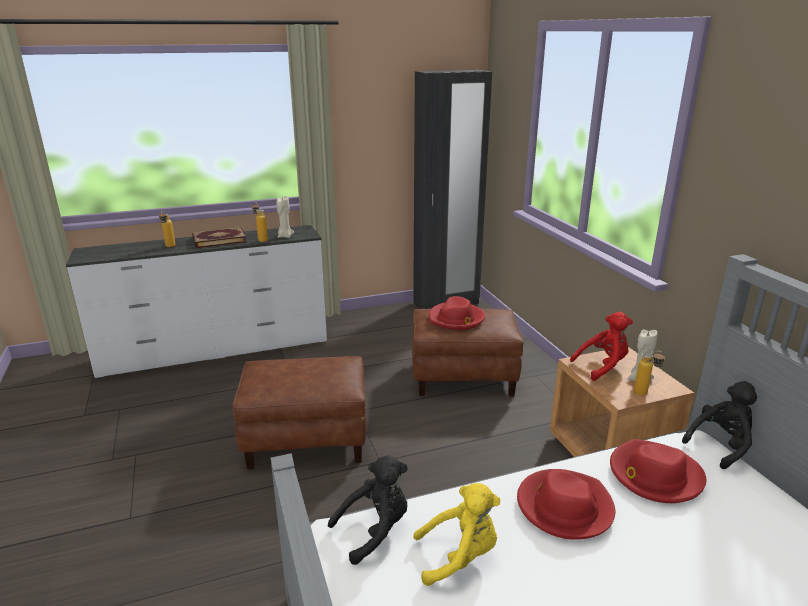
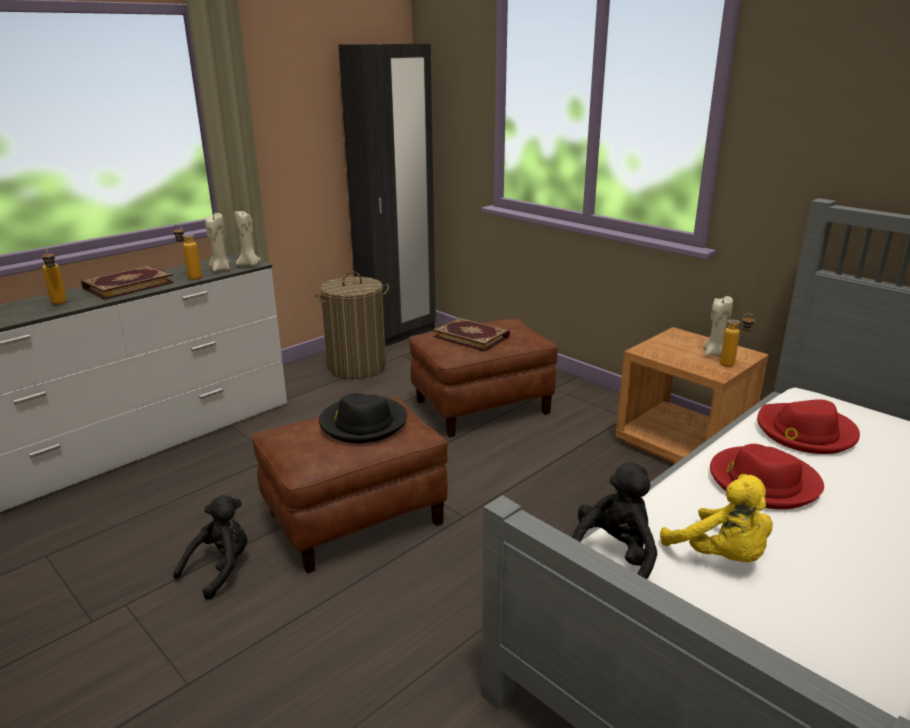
camera: 25 degrees left, 0 degrees up
yellow plush toy [413,483,500,586] -> yellow plush toy turned 90 degrees clockwise [660,474,773,562]
red hat [429,296,485,330] -> book [433,318,510,352]
red plush toy [570,312,633,381] -> none
black plush toy [682,381,757,469] -> black plush toy moved to [173,495,248,600]
none -> beige candle [234,209,261,266]
none -> laundry basket [314,271,389,379]
none -> black hat [319,393,408,443]

